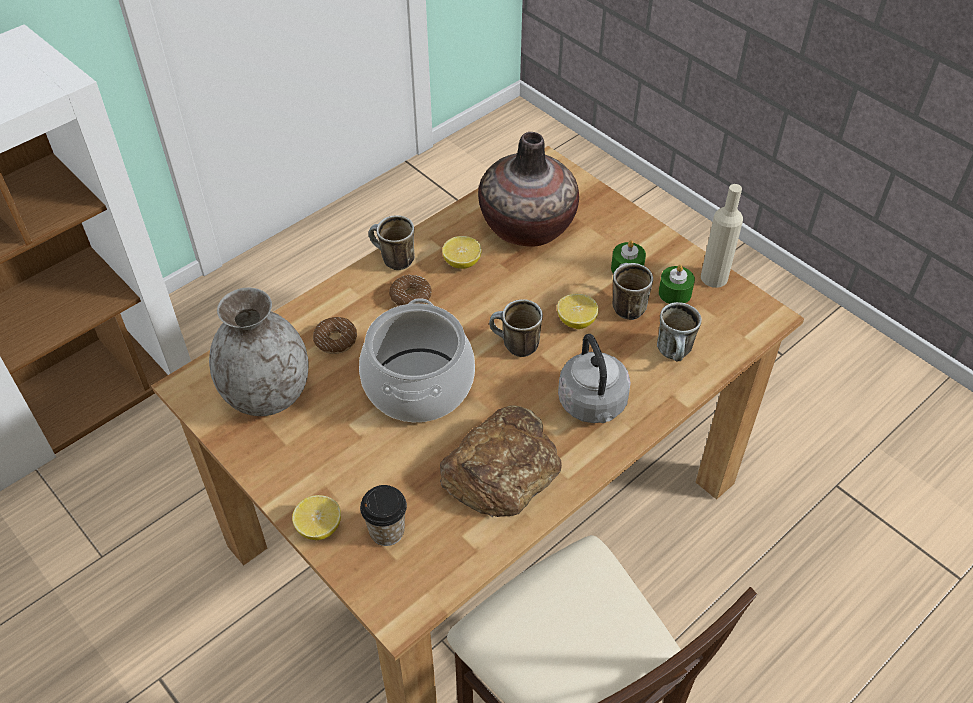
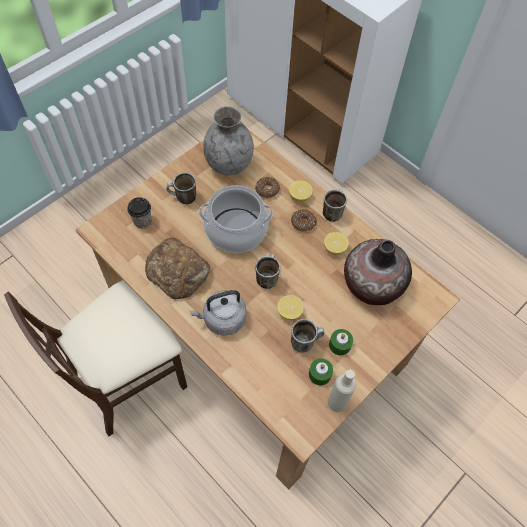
camera: 85 degrees right, 10 degrees up
lemon [292,495,341,540] -> lemon moved to [289,181,313,202]
mug [657,302,702,362] -> mug moved to [166,172,196,204]

